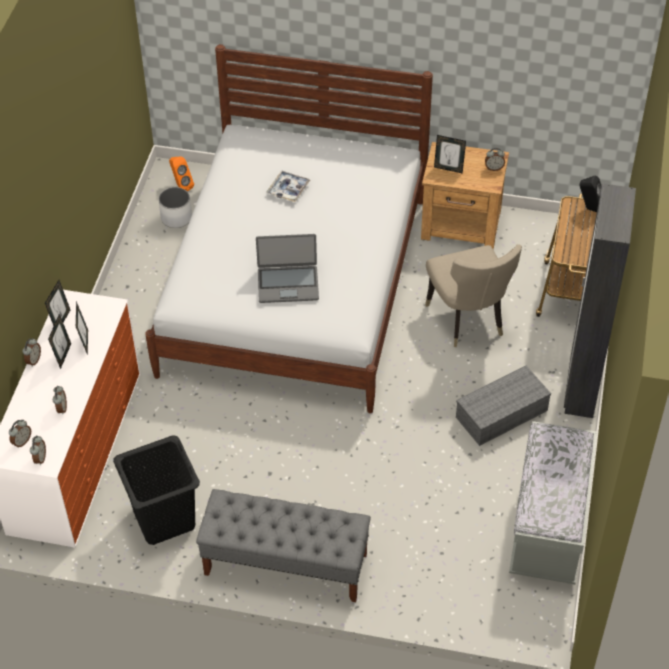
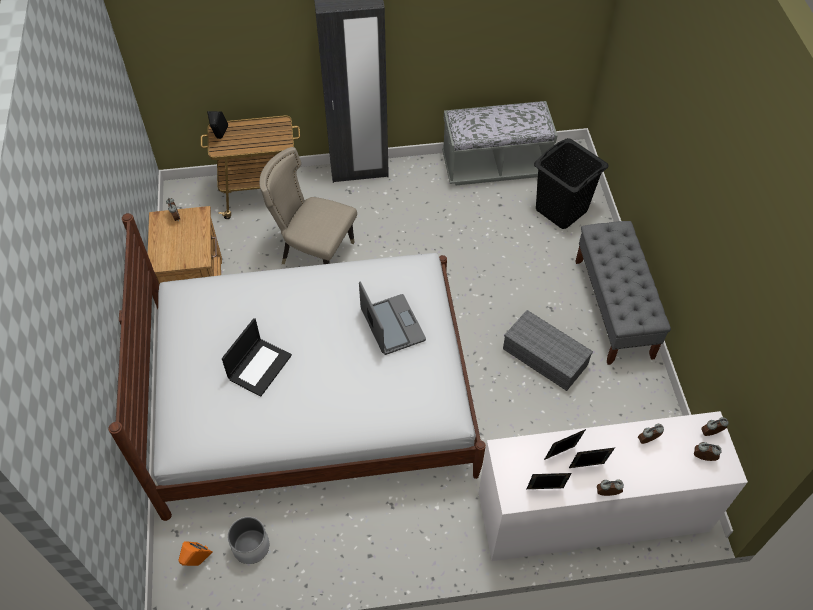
camera: 110 degrees left, 5 degrees up
black laundry basket [113,435,200,545] -> black laundry basket moved to [534,138,609,229]
tray [267,171,310,202] -> laptop [222,318,292,397]
beige chair [425,244,522,347] -> beige chair turned 120 degrees counterclockwise [259,147,357,264]
picture frame [434,135,466,174] -> none
grey storage box [456,365,551,446] -> grey storage box moved to [503,310,593,391]

